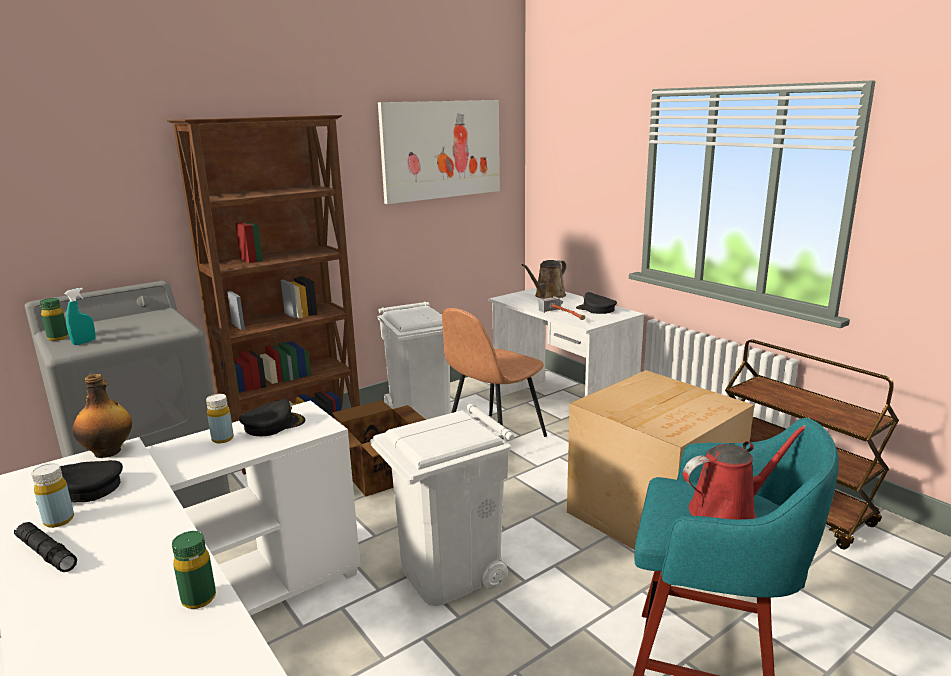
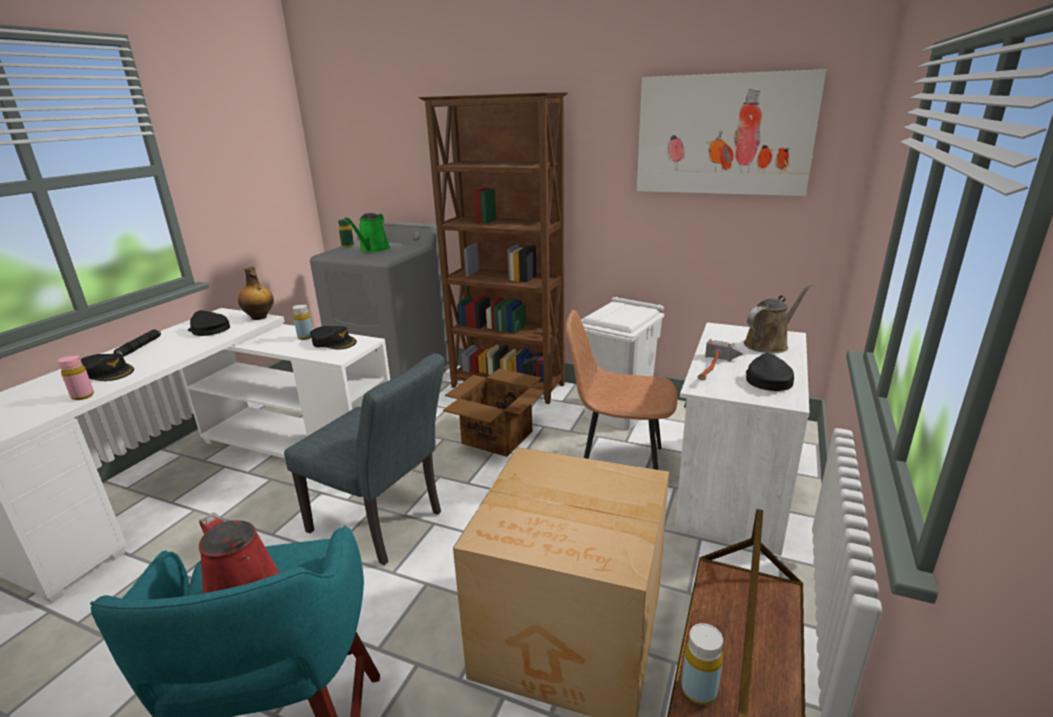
camera: 60 degrees right, 5 degrees up
yellow bottle [31,463,74,528] -> yellow bottle moved to [681,623,723,705]
turquoise spray bottle [64,288,96,345] -> none
green bottle [172,531,216,609] -> pink bottle [58,355,94,400]
white trash can [370,404,514,606] -> grey chair [284,353,445,565]
brown watering can [522,260,566,299] -> brown watering can turned 135 degrees clockwise [744,283,813,353]
none -> black cap [81,354,134,381]
none -> green watering can [345,213,390,253]

